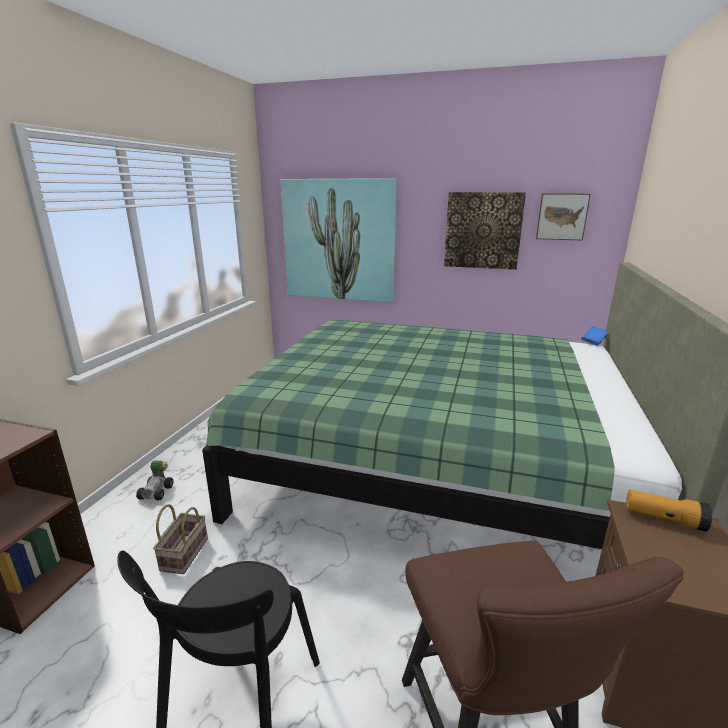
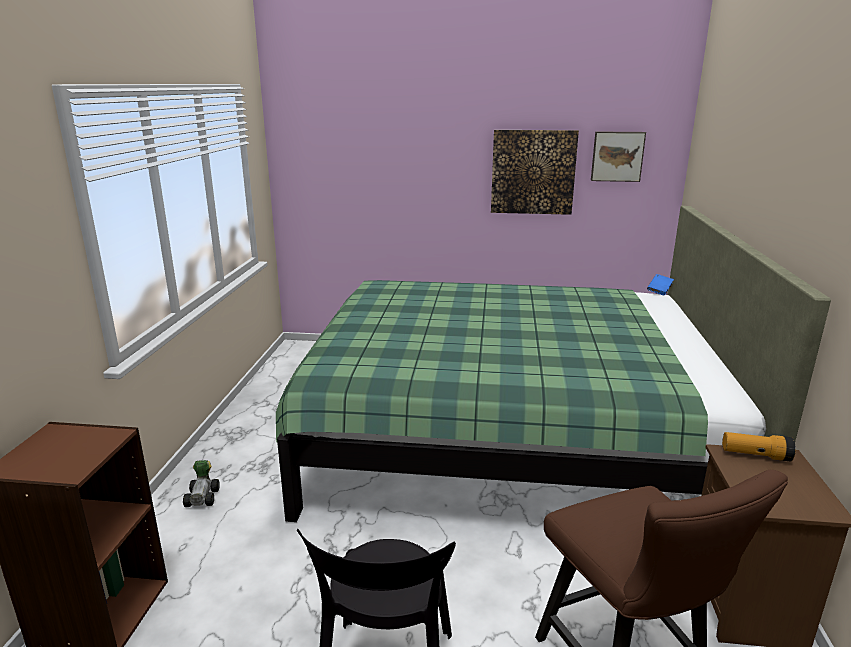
camera: 10 degrees left, 0 degrees up
basket [153,504,208,574] -> none
picture [281,178,397,303] -> none

